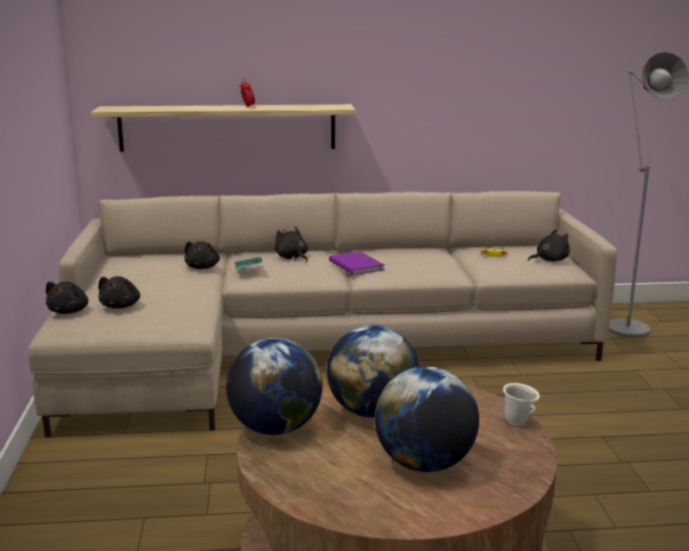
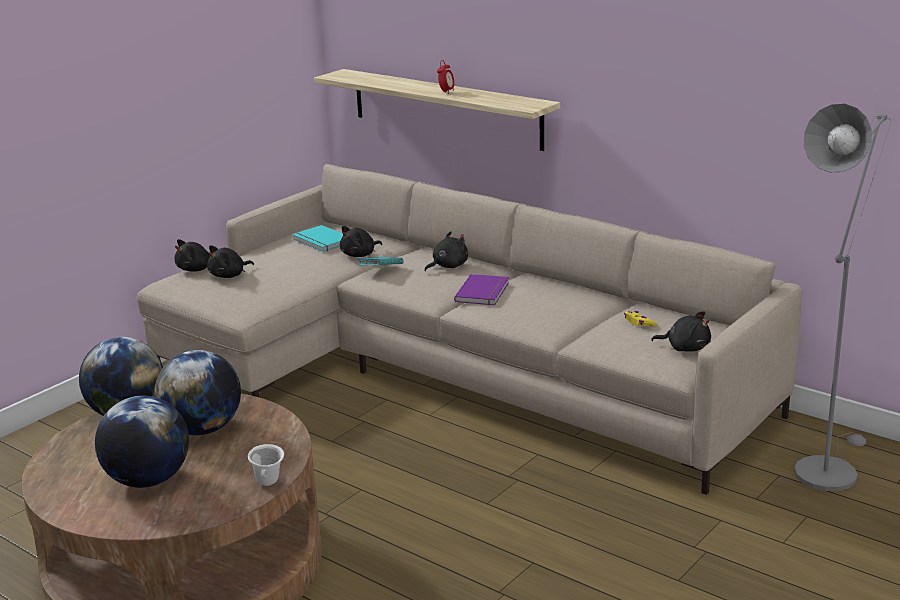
camera: 45 degrees right, 5 degrees up
black plush toy [275,226,308,262] -> black plush toy turned 45 degrees clockwise [424,231,468,271]
none -> turquoise book [292,225,343,252]

